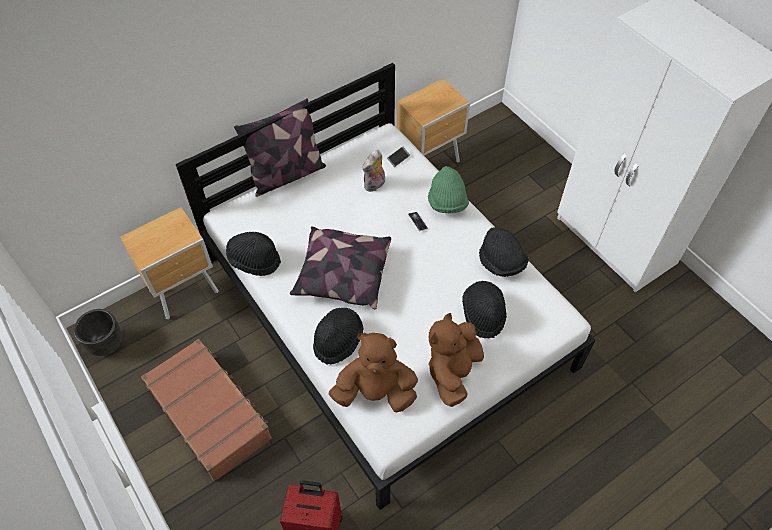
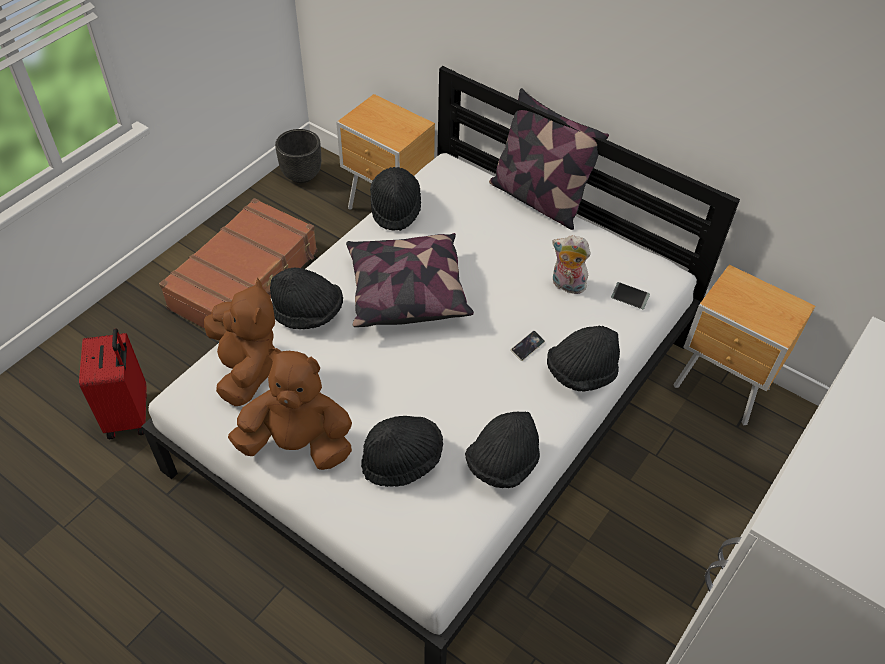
camera: 70 degrees right, 5 degrees down
green hat [428,166,469,213] -> black hat [547,326,620,391]

